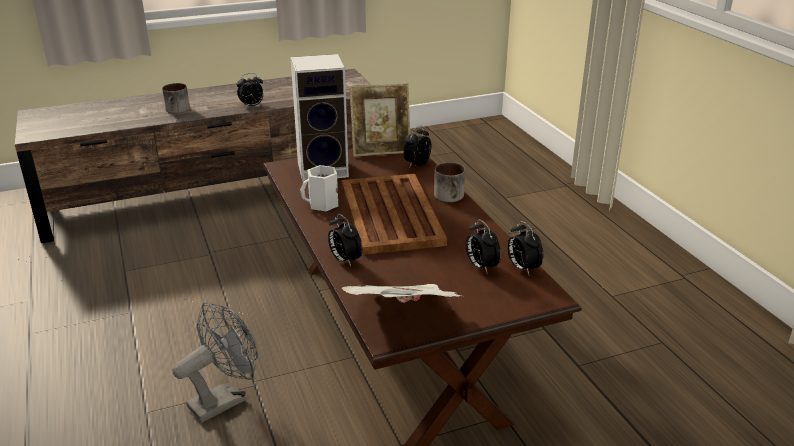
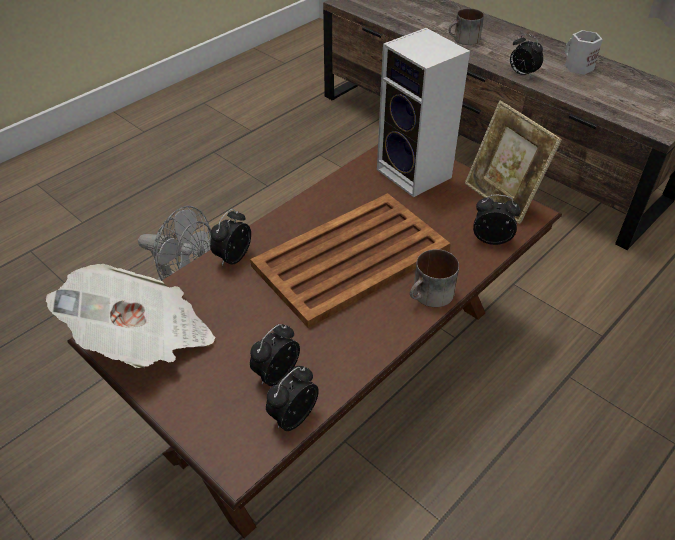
camera: 65 degrees right, 15 degrees up
white mug [300,165,338,211] -> white mug moved to [565,30,603,75]

